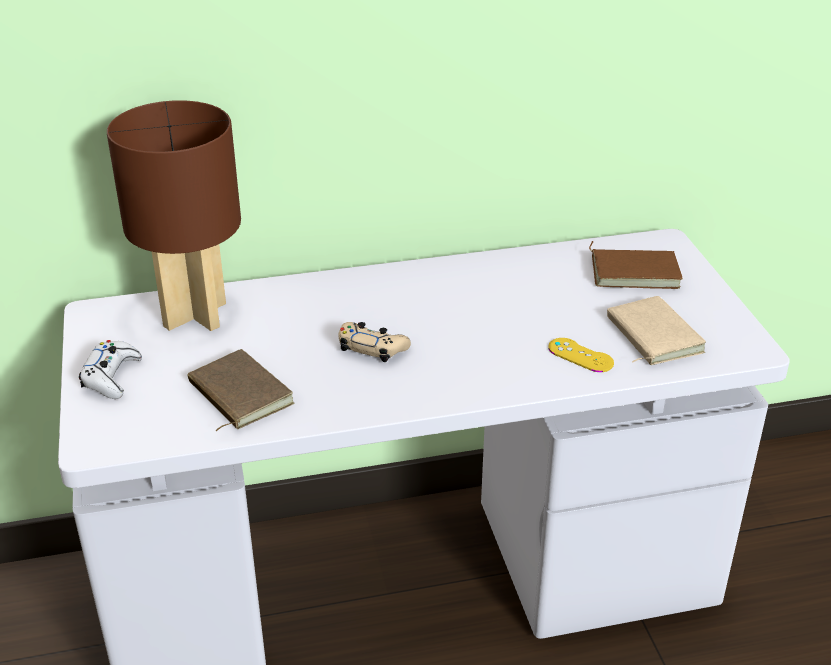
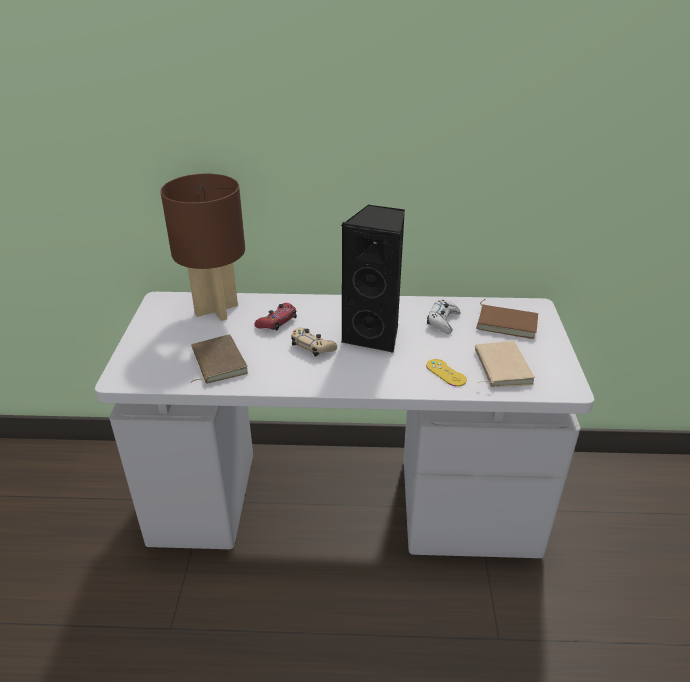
camera: 15 degrees right, 0 degrees up
white game controller [79,340,142,399] -> white game controller moved to [427,300,460,334]
none -> red game controller [254,303,297,331]
none -> black speaker [341,204,405,353]

